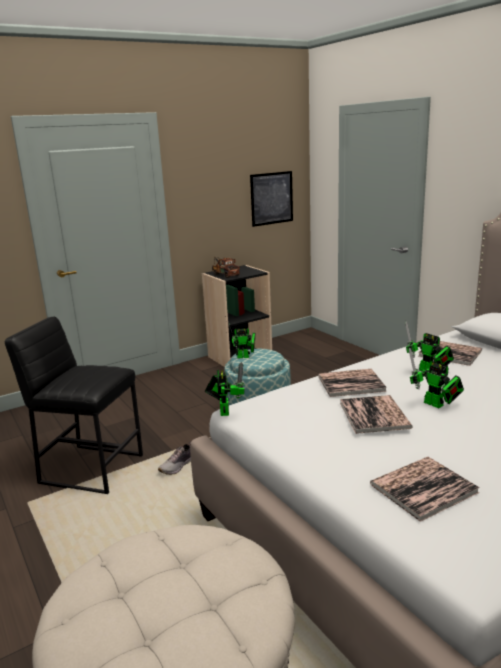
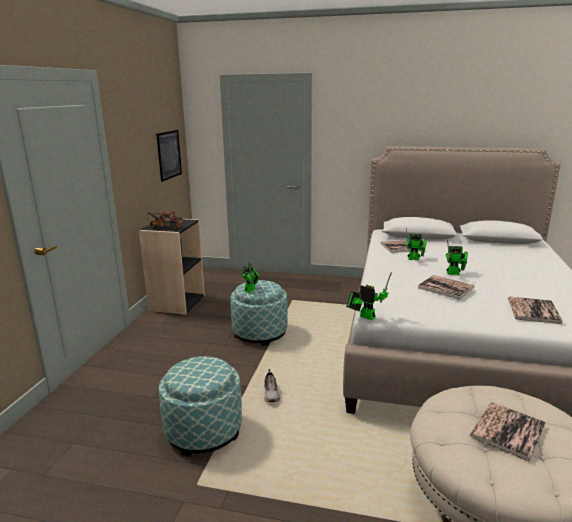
camera: 45 degrees left, 0 degrees up
black chair [5,317,143,494] -> ottoman [159,356,242,457]
book [318,369,387,397] -> book moved to [470,402,546,462]

